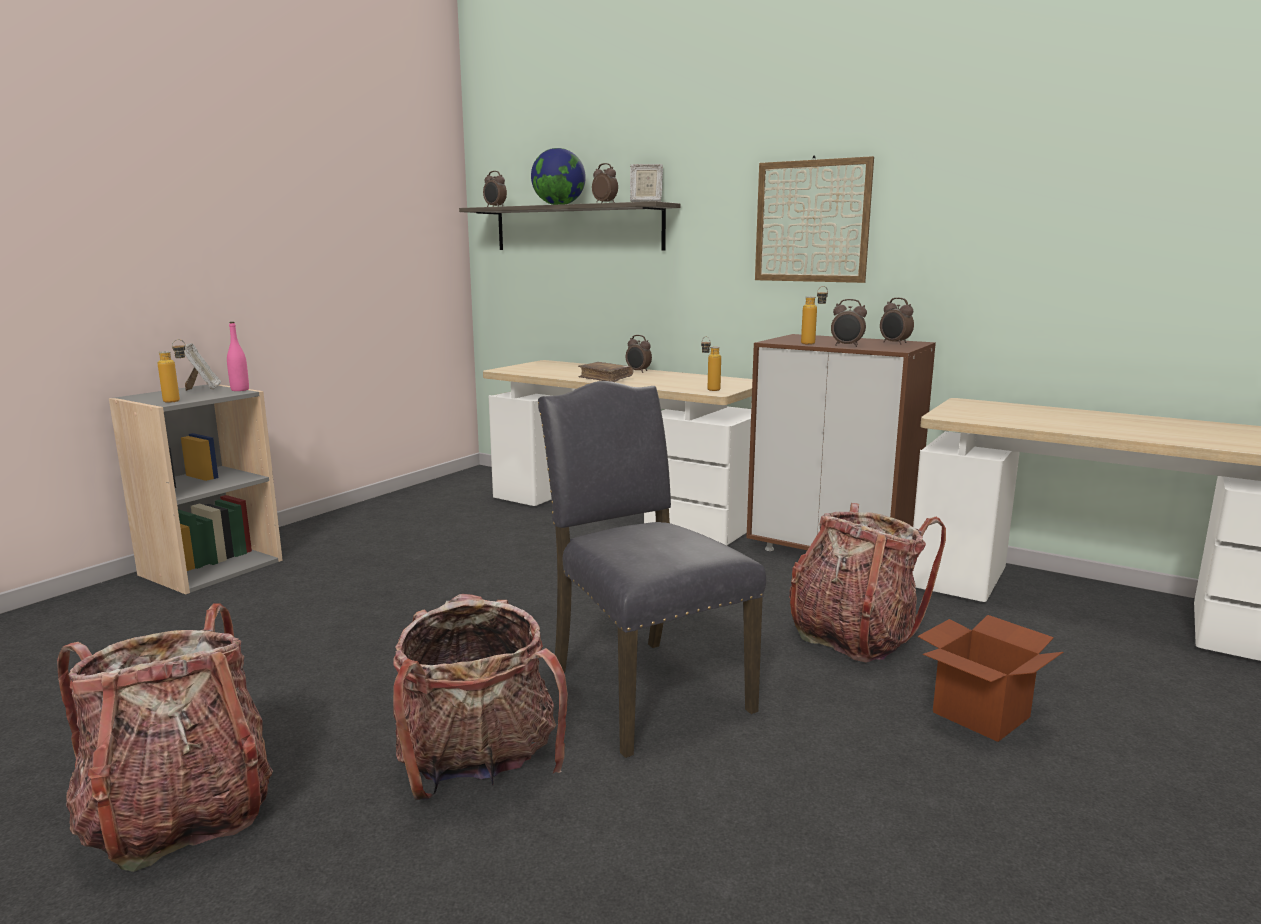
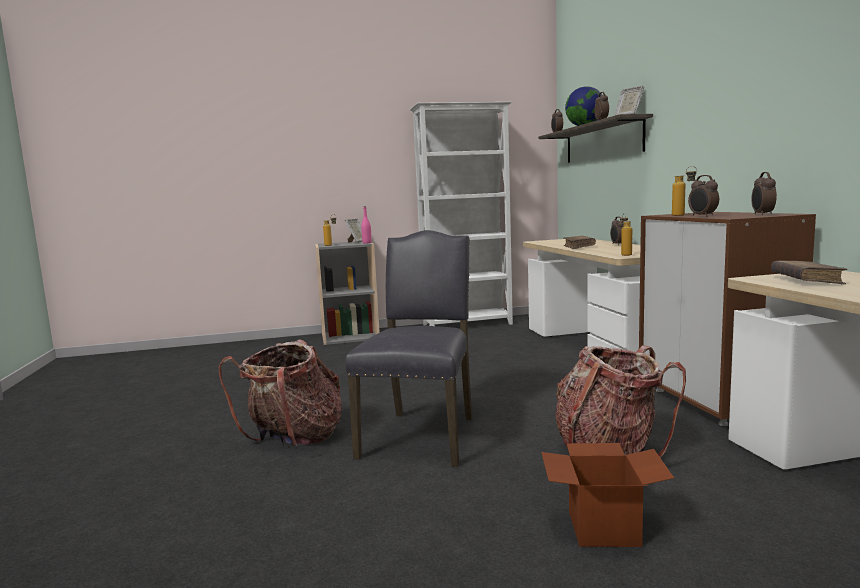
camera: 45 degrees right, 5 degrees down
backpack [57,603,273,872] -> none
picture [755,155,874,283] -> none
none -> white bookcase [410,102,513,326]
none -> brown book [771,261,847,284]

